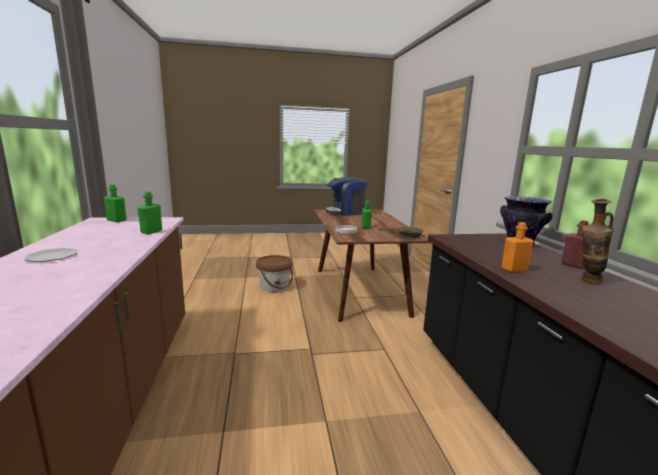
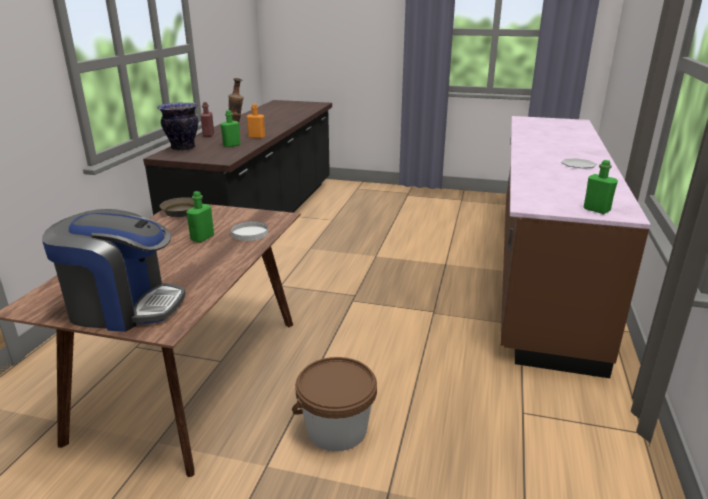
camera: 155 degrees left, 10 degrees up
green bottle [137,192,162,234] -> green bottle moved to [220,110,240,147]

